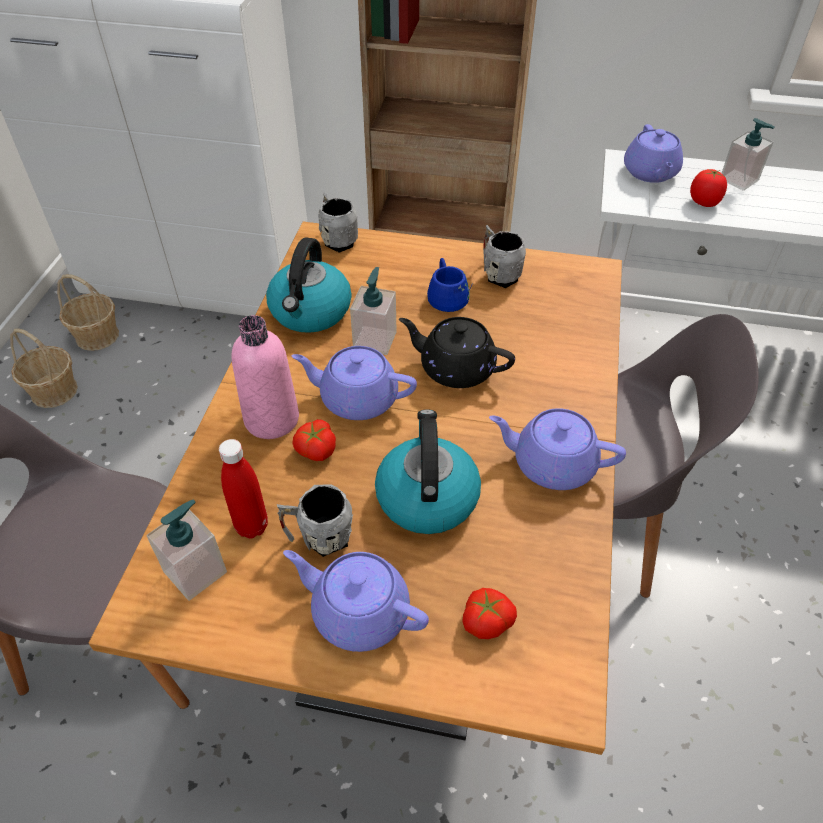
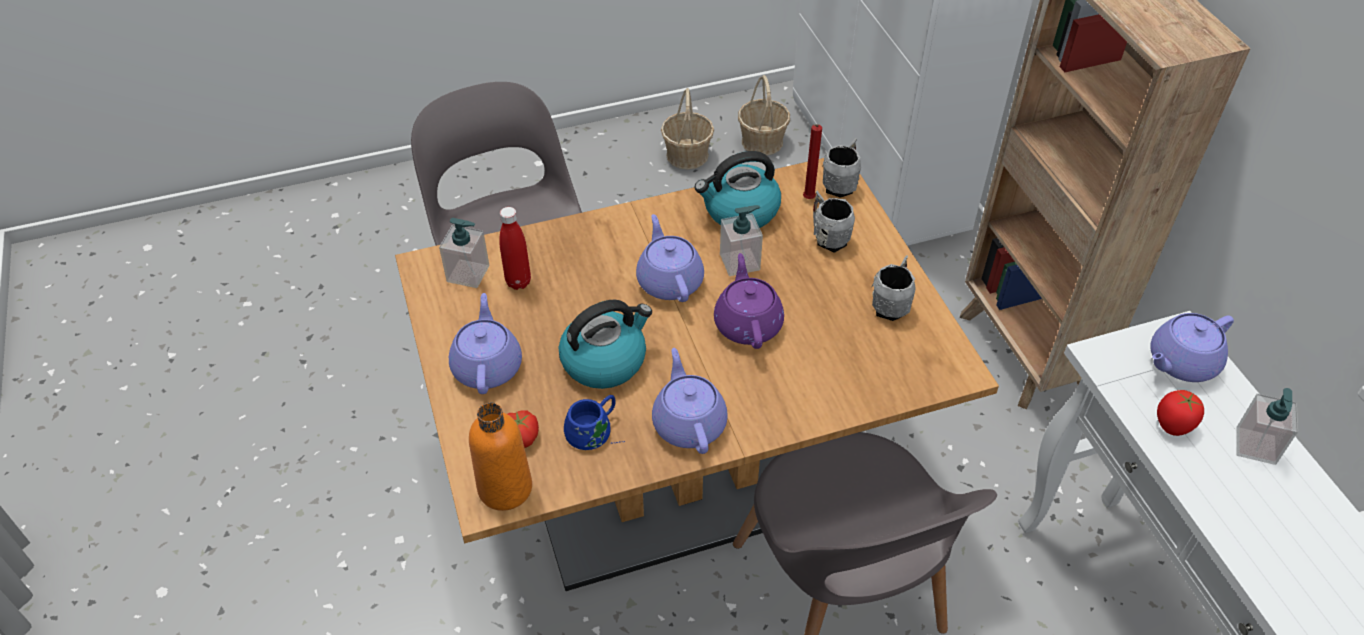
camera: 60 degrees right, 0 degrees up
pink bottle [232,315,299,439] -> none
grey mug [277,484,353,557] -> grey mug moved to [813,190,855,253]
tomato [292,419,336,461] -> none
black teapot [399,317,515,388] -> purple teapot [714,253,784,349]
blue mug [427,258,473,312] -> blue mug moved to [564,395,623,450]
none -> orange bottle [469,403,532,511]
none -> red candle [803,124,822,199]

